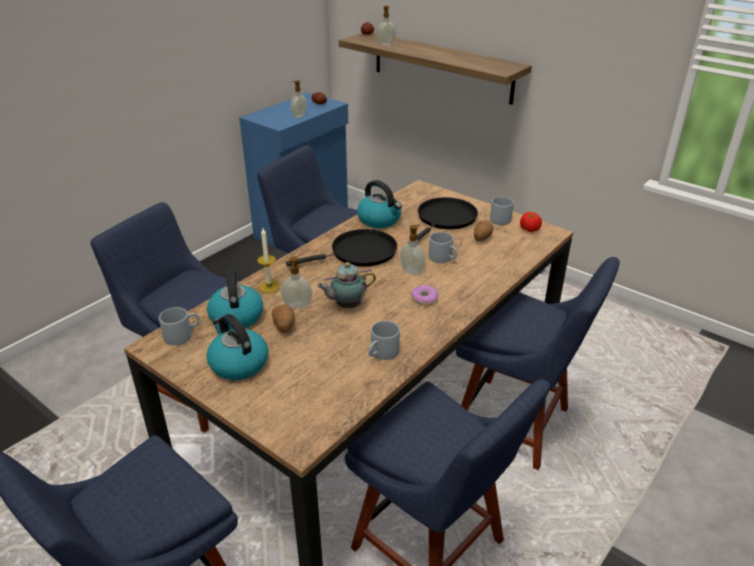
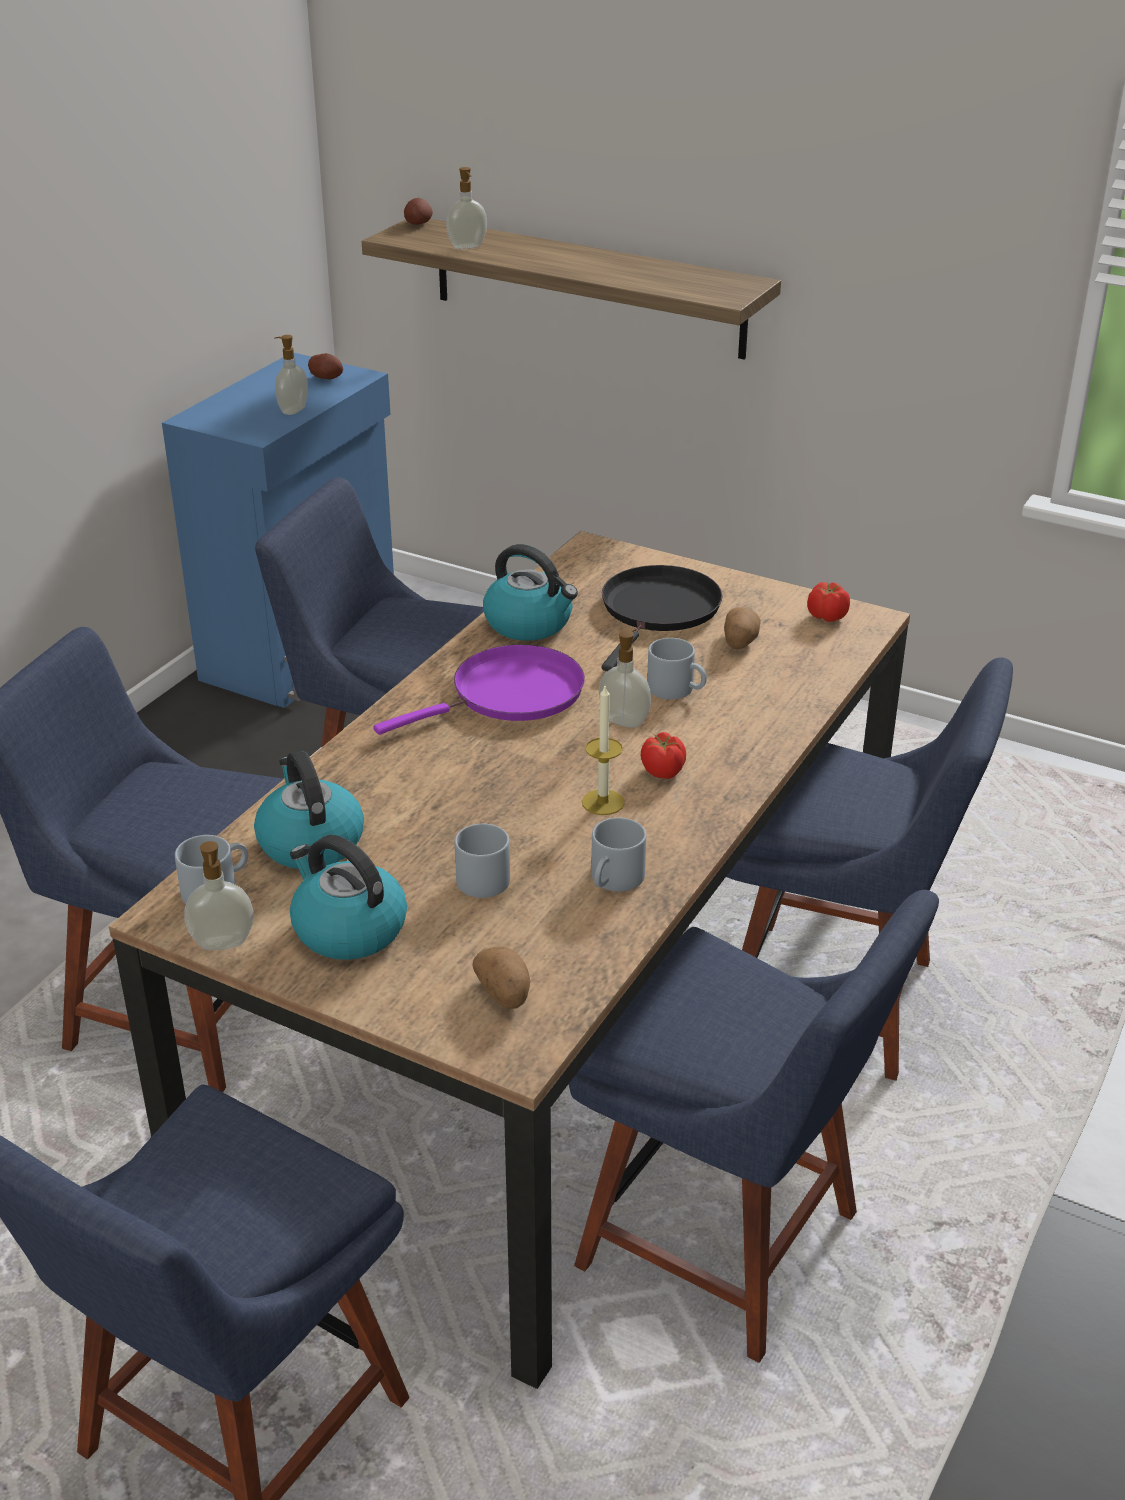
camera: 10 degrees left, 0 degrees up
candle [257,228,280,293] -> candle moved to [582,686,625,815]
potato [272,305,295,333] -> potato moved to [473,947,530,1009]
soap dispenser [281,257,312,309] -> soap dispenser moved to [184,841,253,950]
black frying pan [286,229,397,267] -> purple frying pan [373,644,585,735]
teapot [317,262,376,308] -> none
donut [411,286,438,306] -> tomato [641,732,686,779]
grey mug [490,197,514,225] -> grey mug moved to [455,824,510,898]

